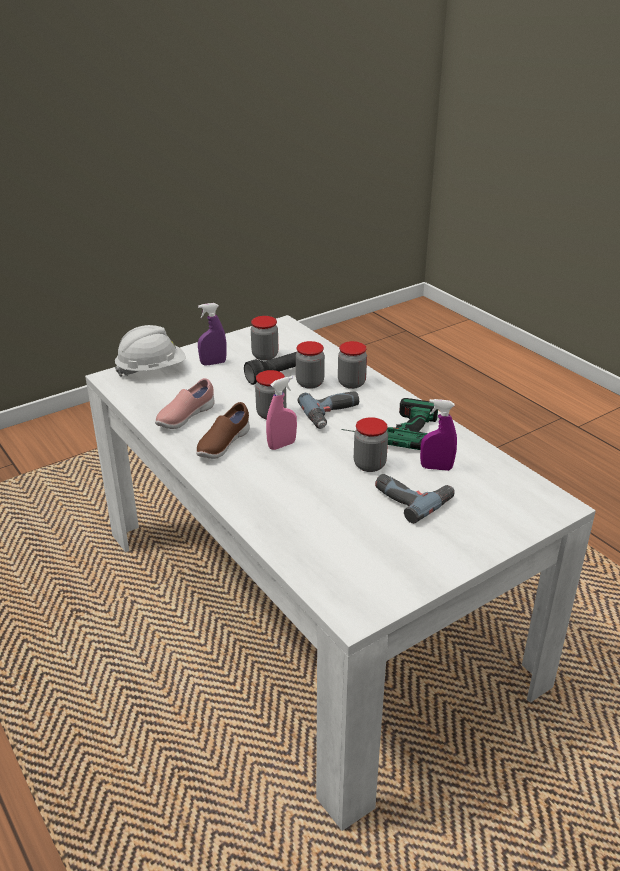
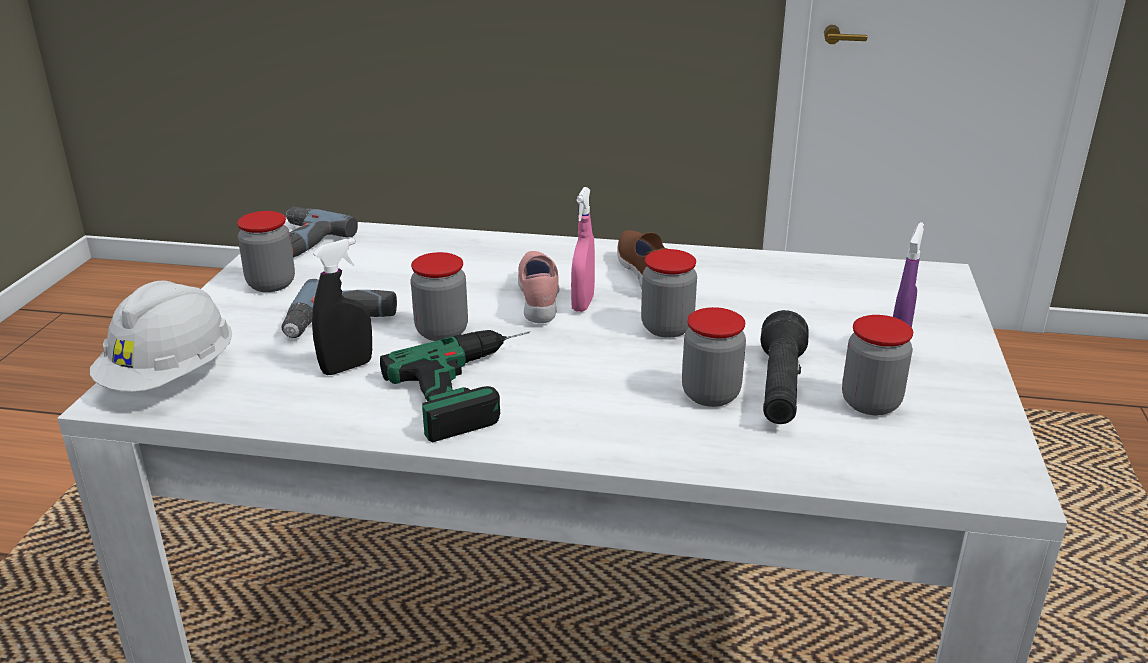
camera: 135 degrees right, 5 degrees down
white hard hat [115,325,185,377] -> white hard hat moved to [90,280,232,392]
pink shoe [155,378,214,429] -> pink shoe moved to [518,251,560,323]
power drill [298,391,359,429] -> power drill moved to [286,207,358,258]
jar [338,341,367,389] -> jar moved to [237,211,295,292]
purple spray bottle [420,399,457,471] -> black spray bottle [312,238,372,375]

